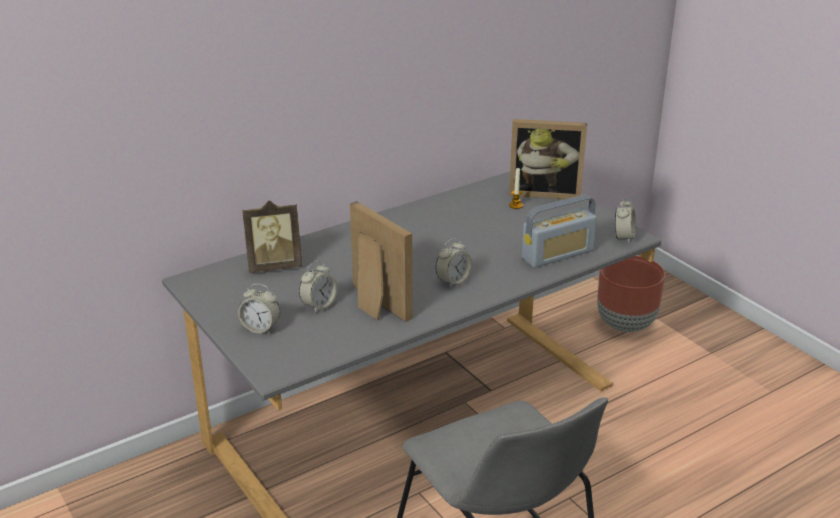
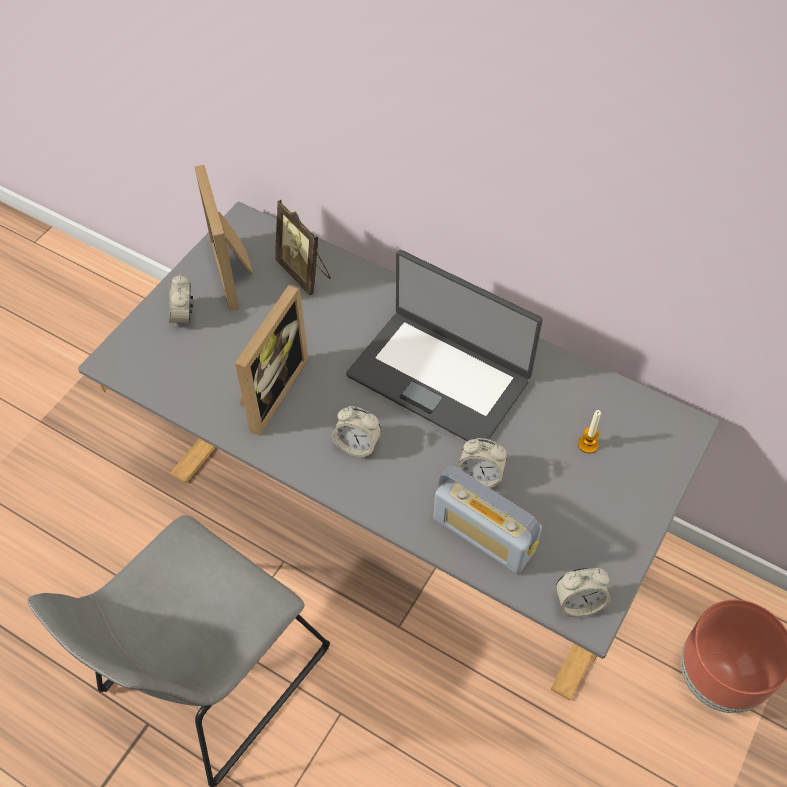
camera: 65 degrees right, 25 degrees up
alarm clock [299,261,338,313] -> alarm clock moved to [457,438,507,488]
picture frame [509,119,587,199] -> picture frame moved to [194,165,253,311]
none -> laptop [346,250,543,441]

